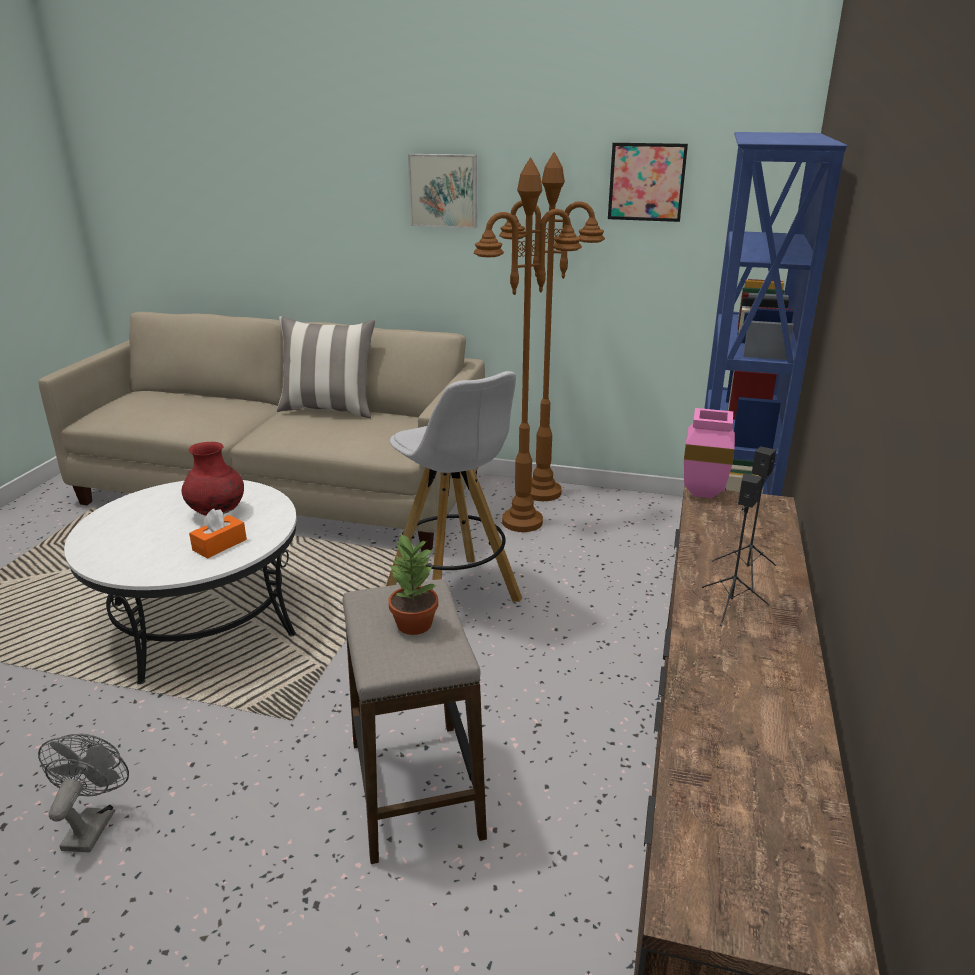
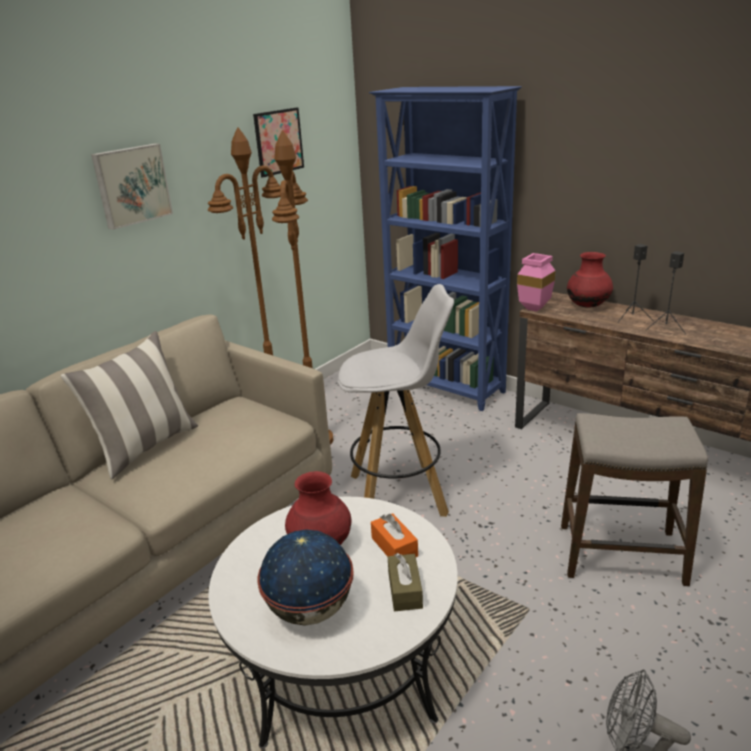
camera: 65 degrees left, 0 degrees up
potted plant [389,534,438,635] -> none
none -> globe [257,530,354,626]
none -> brown tissue box [388,553,423,611]
none -> red vase [567,252,613,308]

